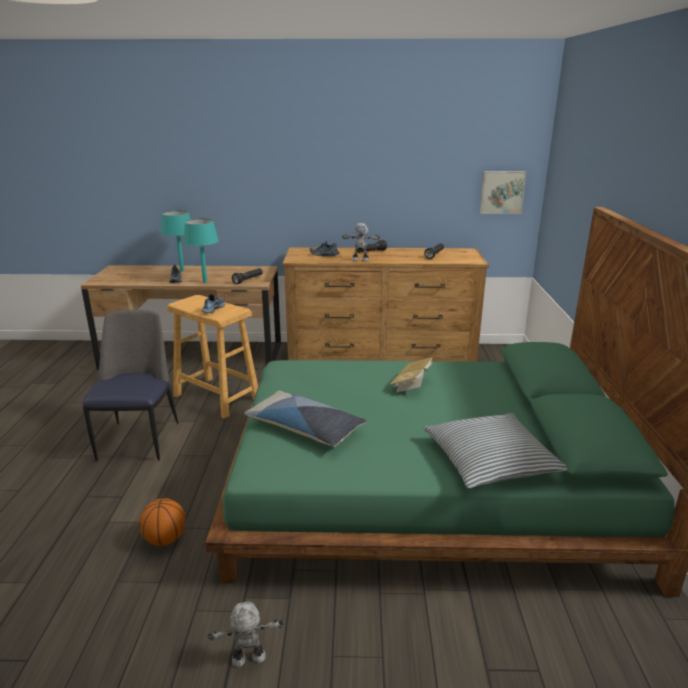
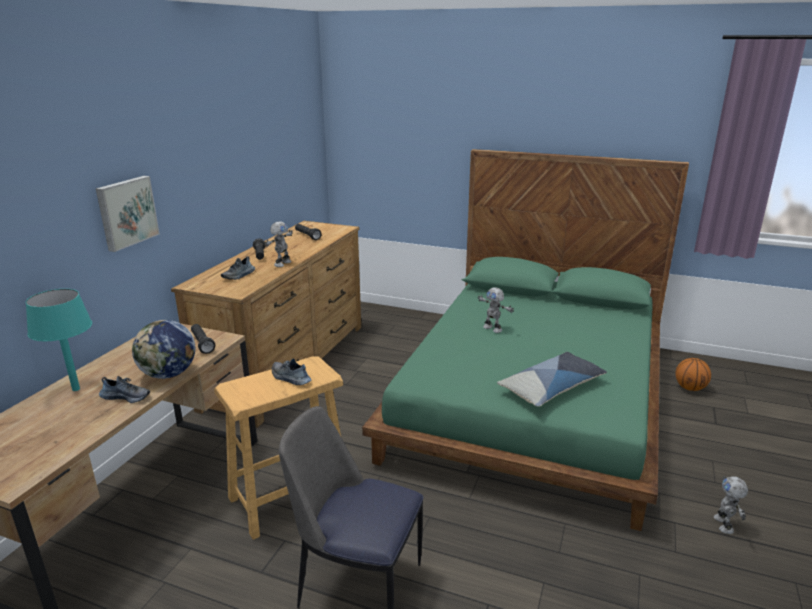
camera: 70 degrees left, 0 degrees up
basketball [139,498,186,546] -> basketball moved to [675,358,711,391]
turquoise table lamp [183,218,219,283] -> globe [132,320,195,379]
book [389,357,433,393] -> toy robot [478,288,514,333]
pillow [423,413,567,488] -> none
picture [479,171,526,214] -> picture moved to [96,176,160,252]

